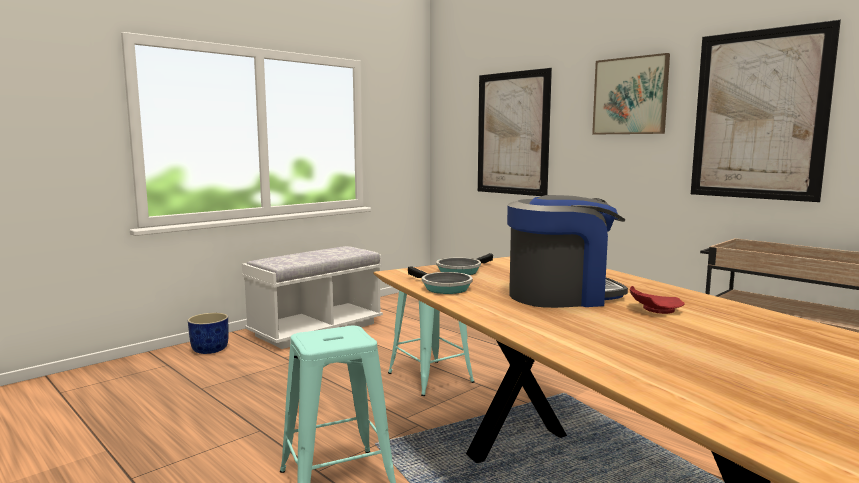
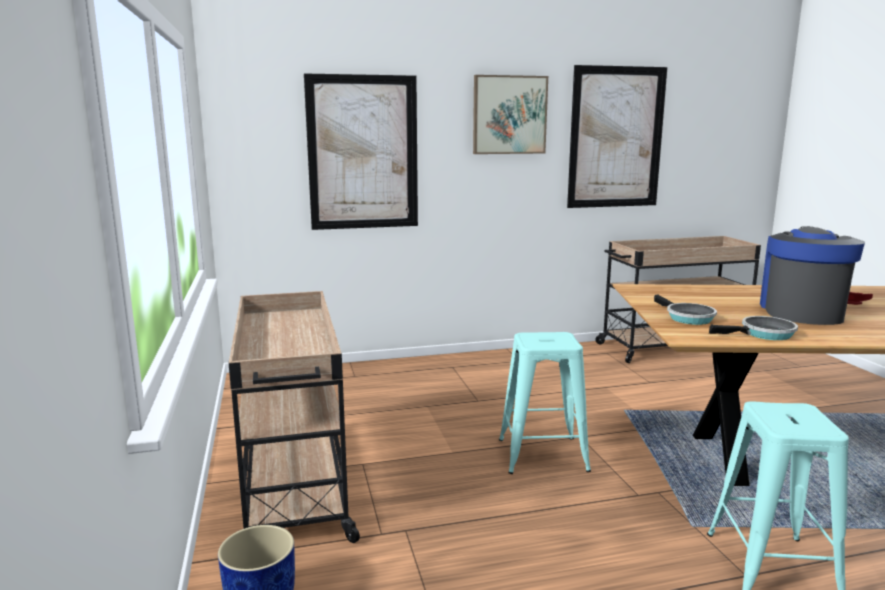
camera: 60 degrees left, 5 degrees up
white bench [242,246,383,349] -> beige cart [229,291,360,543]

